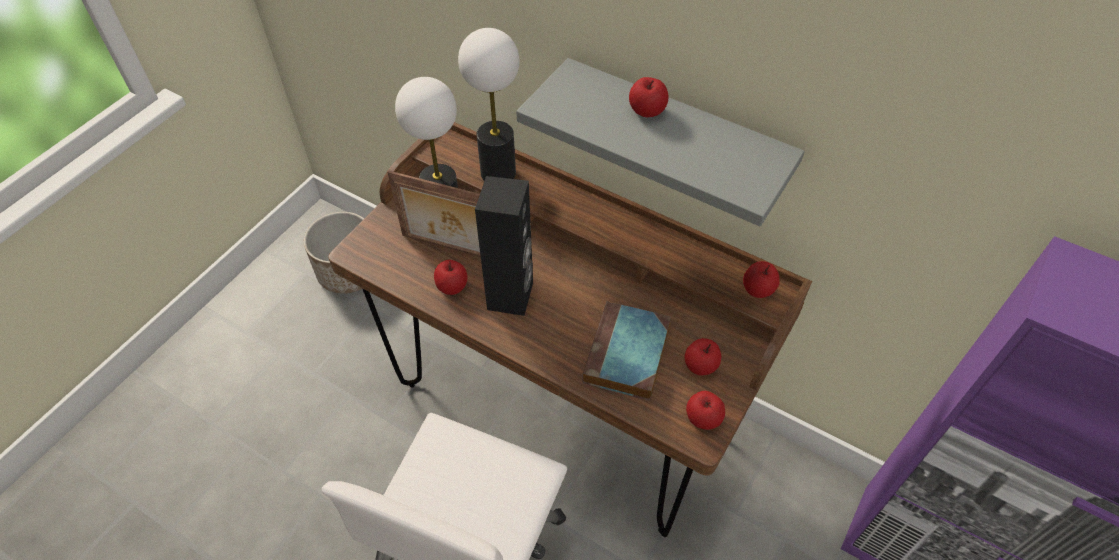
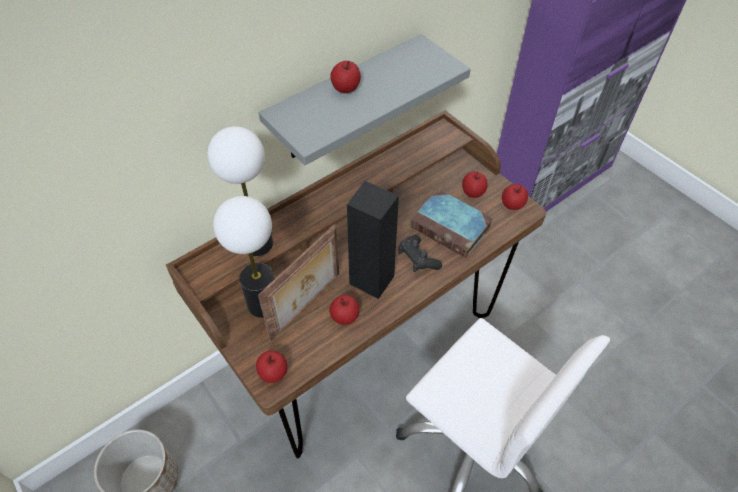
camera: 70 degrees left, 0 degrees up
apple [743,261,780,298] -> apple moved to [256,351,287,383]
none -> black game controller [398,235,442,272]

